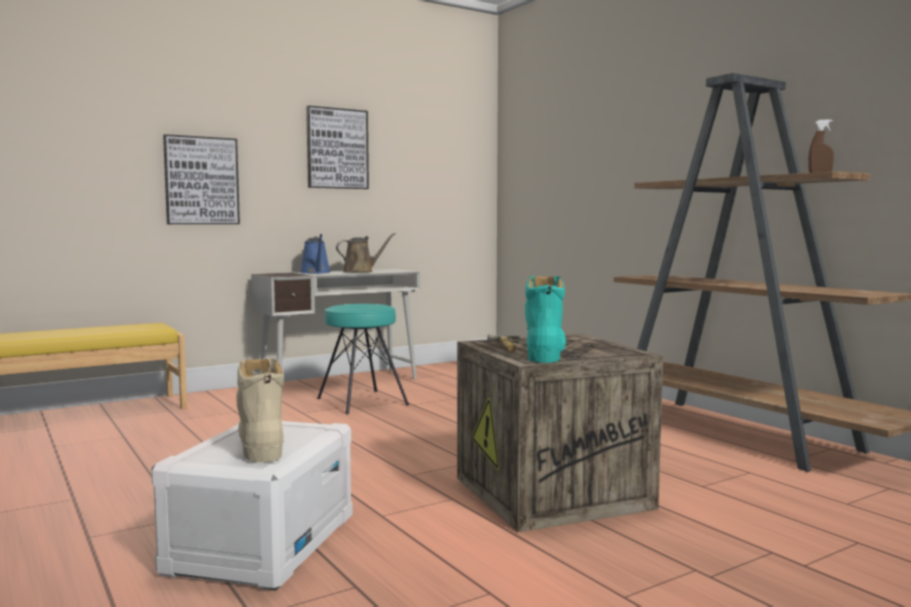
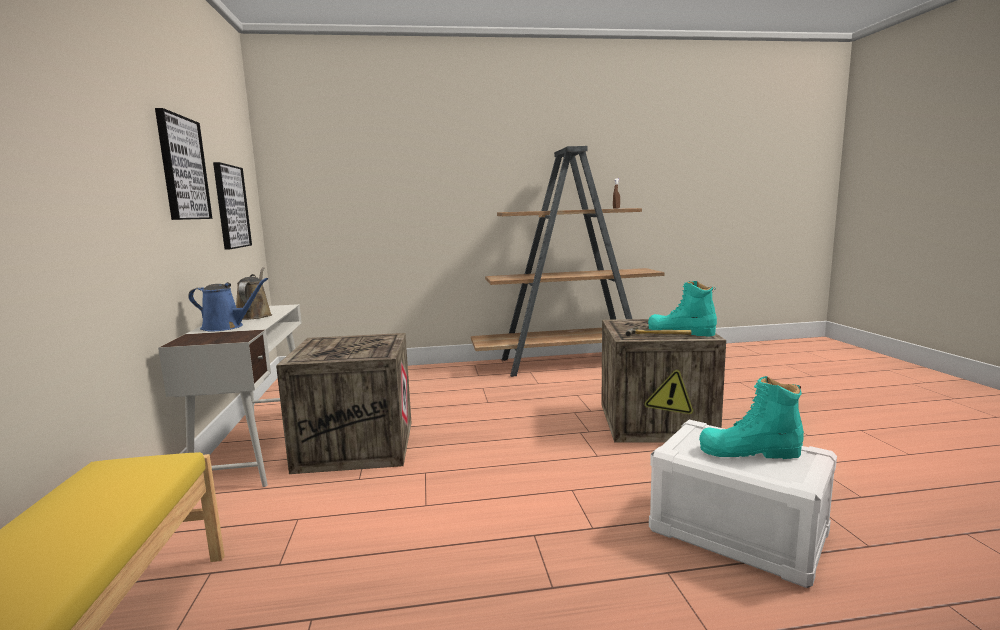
camera: 65 degrees left, 5 degrees up
picture [163,134,240,224] -> picture moved to [213,162,252,250]
beige boot [236,358,284,462] -> turquoise boot [699,376,804,459]
turquoise stool [317,304,409,414] -> crate [276,333,412,474]

